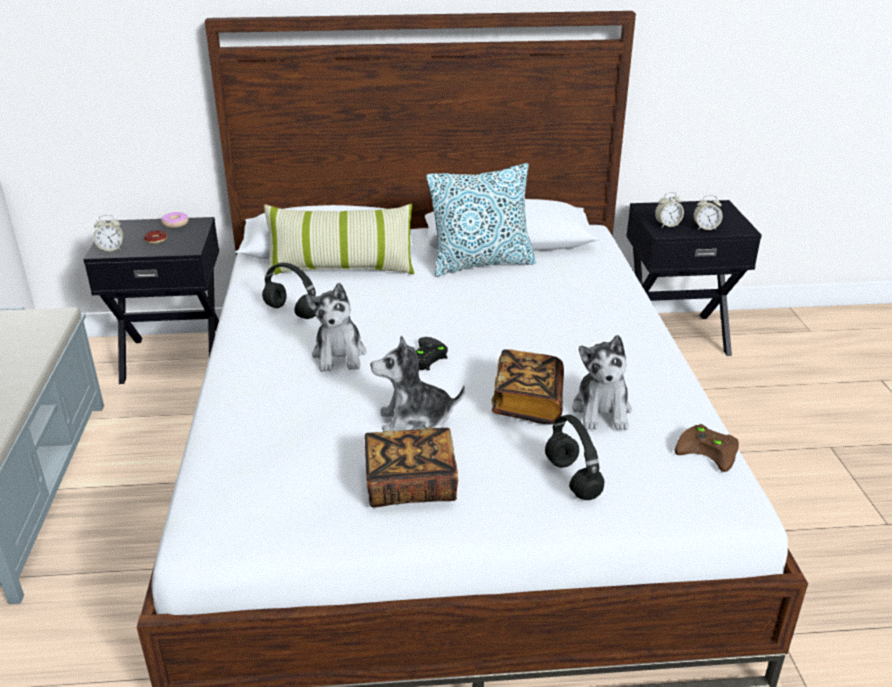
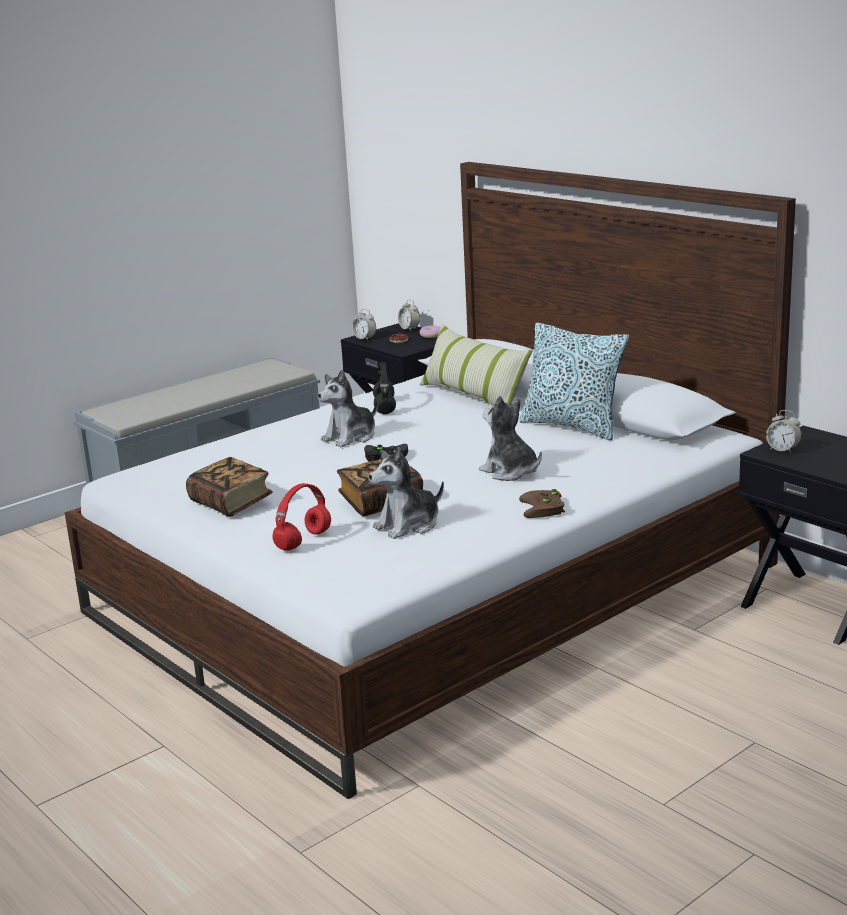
camera: 55 degrees right, 10 degrees down
plush toy [371,336,465,432] -> plush toy moved to [479,396,542,481]
black headphones [545,415,604,500] -> red headphones [272,483,331,551]
brown game controller [675,424,739,472] -> brown game controller moved to [519,489,565,518]
alarm clock [694,195,723,230] -> alarm clock moved to [398,300,420,331]

